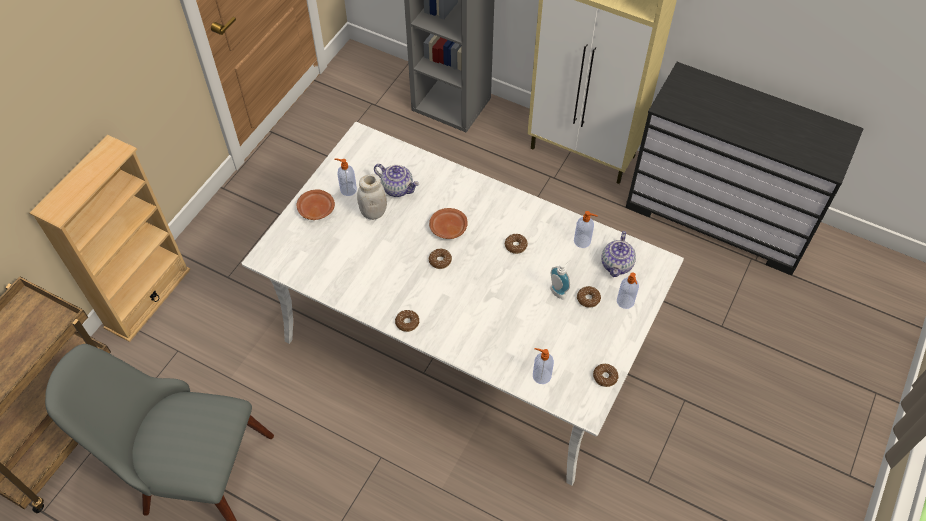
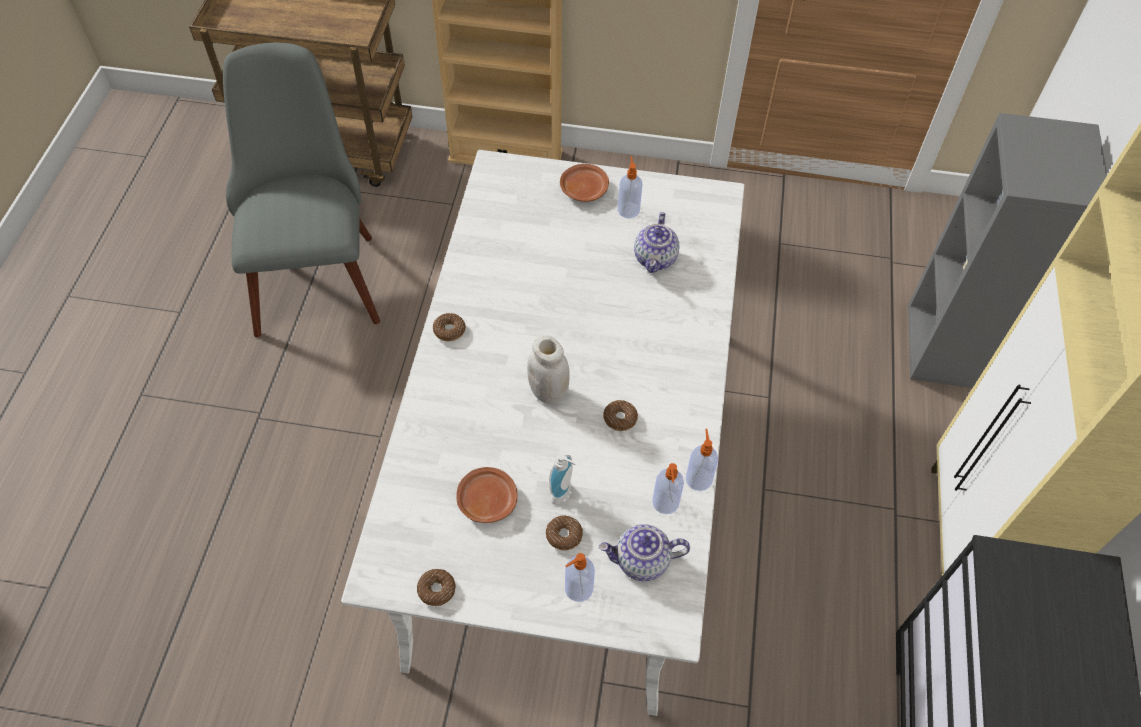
camera: 70 degrees right, 0 degrees up
white jar [357,174,387,220] -> white jar moved to [527,336,570,404]
brown plate [429,208,468,239] -> brown plate moved to [456,467,518,523]
donut [429,249,452,269] -> none
soap dispenser [533,348,554,384] -> soap dispenser moved to [686,429,718,491]

